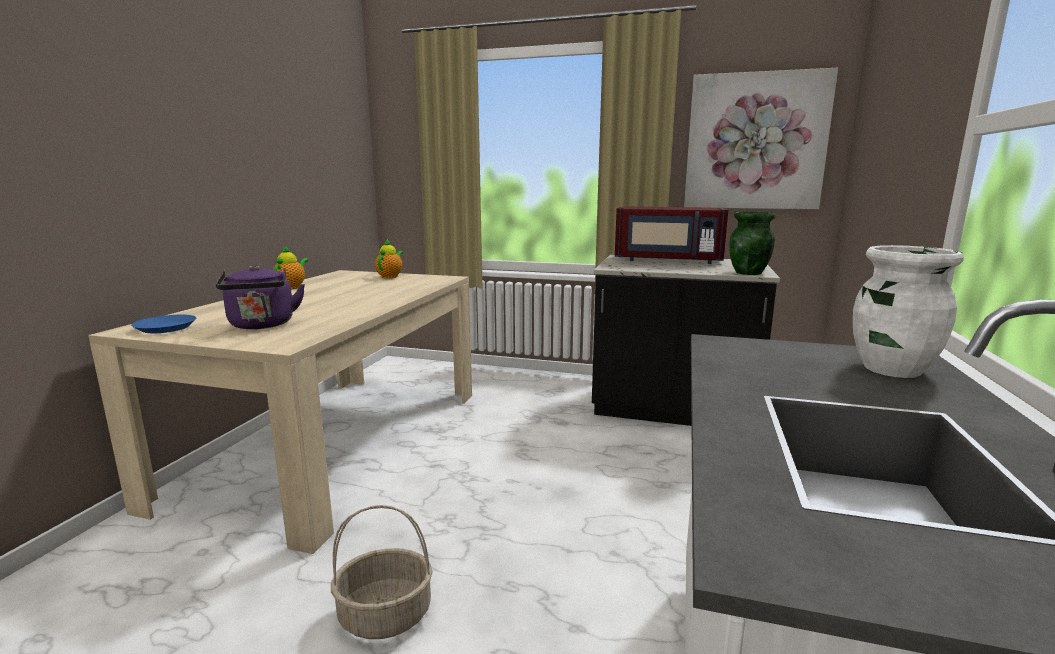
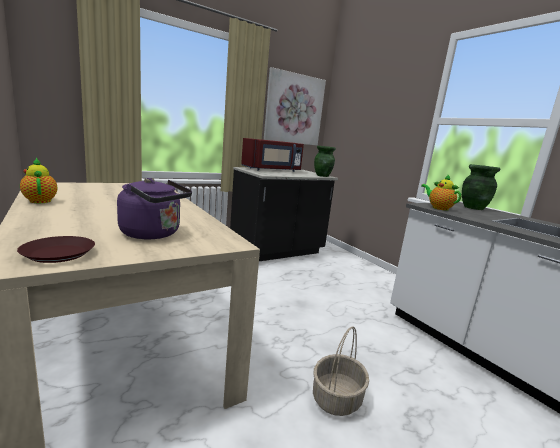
camera: 50 degrees left, 0 degrees up
blue plate [131,315,196,333] -> brown plate [17,236,95,263]
teapot [375,239,403,278] -> teapot moved to [421,175,461,211]
white vase [853,245,964,378] -> green vase [462,164,500,210]

